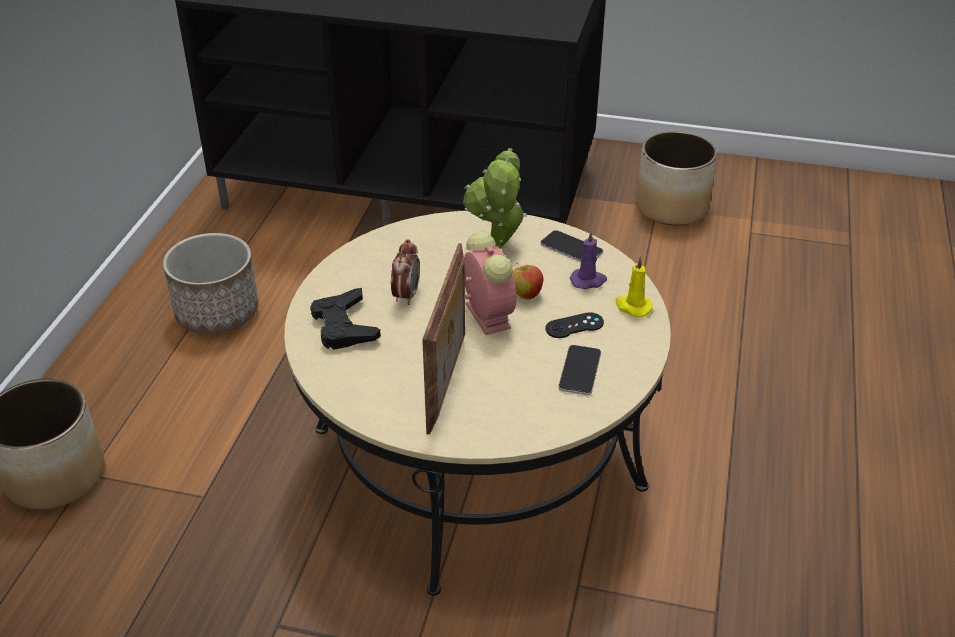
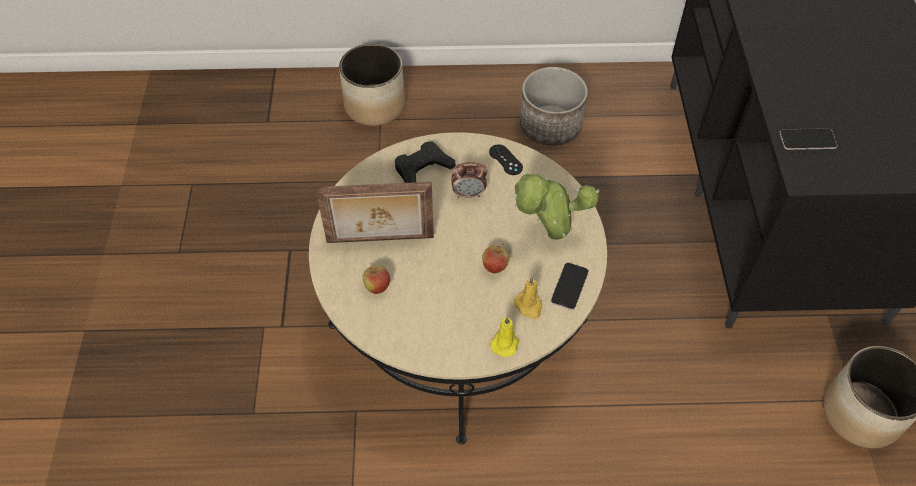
camera: 75 degrees right, 15 degrees up
alarm clock [464,232,516,335] -> none
black game controller [546,312,604,338] -> black game controller moved to [489,144,523,175]
phone [558,345,601,395] -> phone moved to [779,128,837,150]
purple candle [570,230,607,289] -> yellow candle [514,277,542,319]
none -> apple [363,263,390,294]

